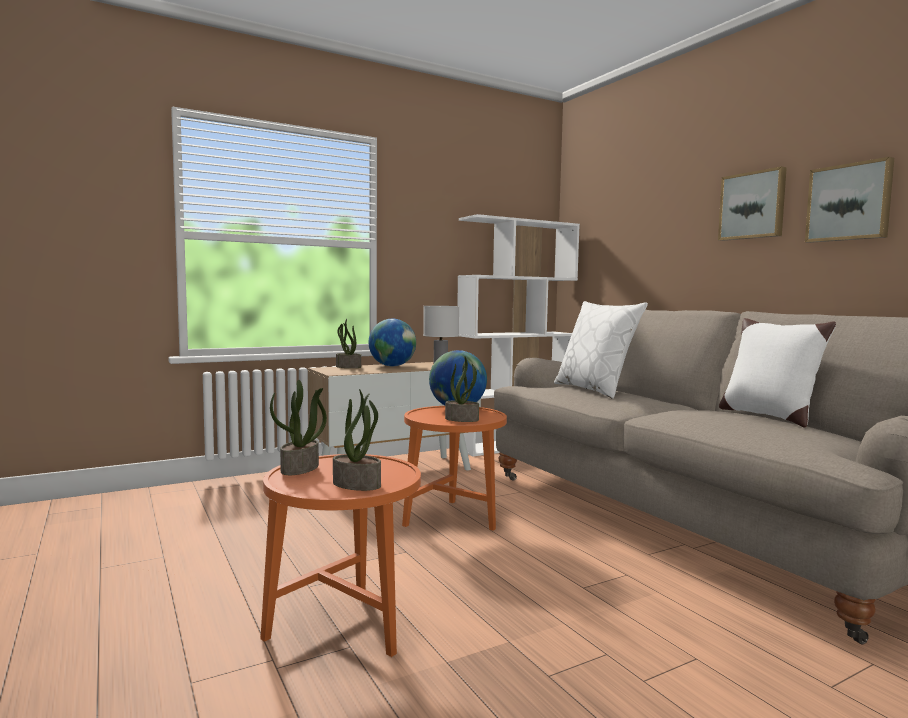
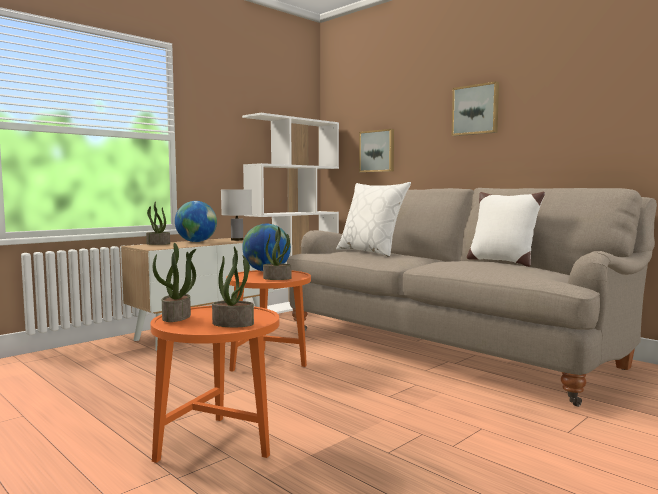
camera: 15 degrees left, 0 degrees up
picture [805,157,894,243] -> picture moved to [359,129,394,172]

